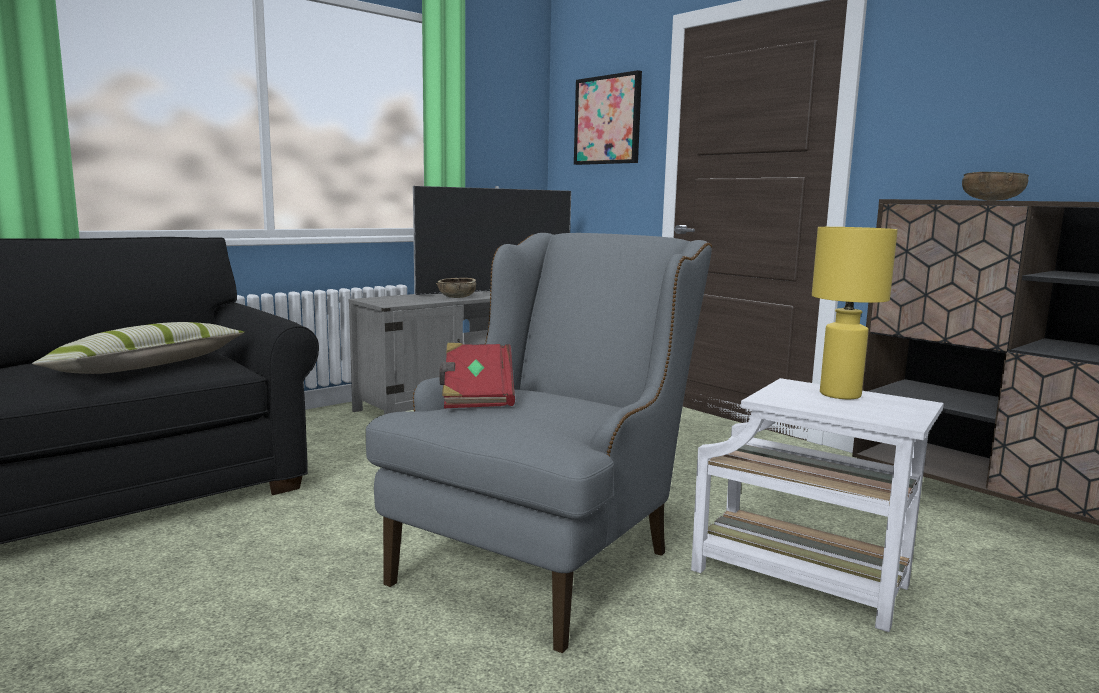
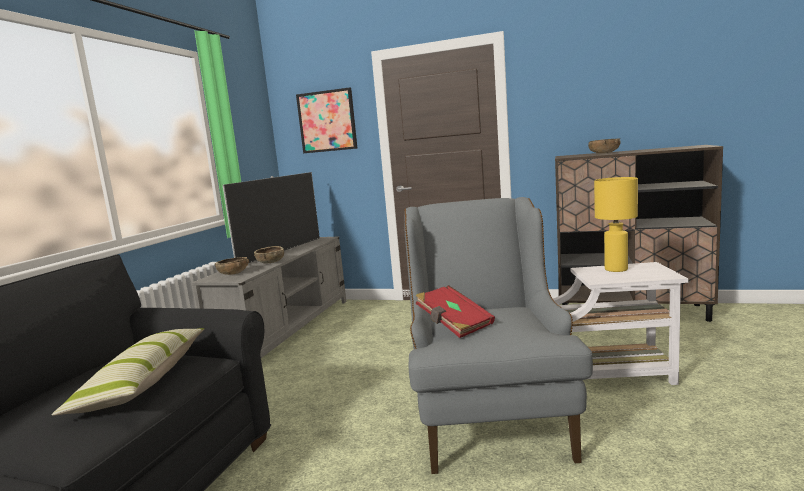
camera: 30 degrees left, 0 degrees up
none -> brown bowl [215,257,249,275]

